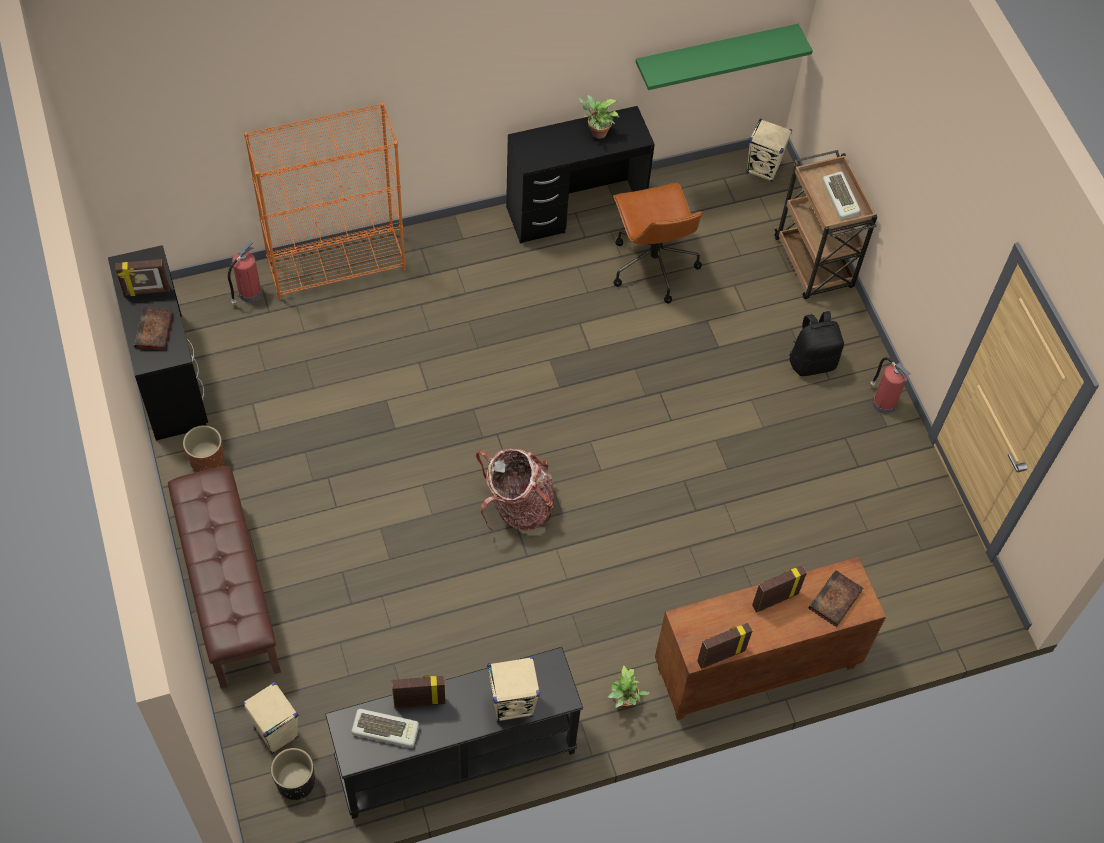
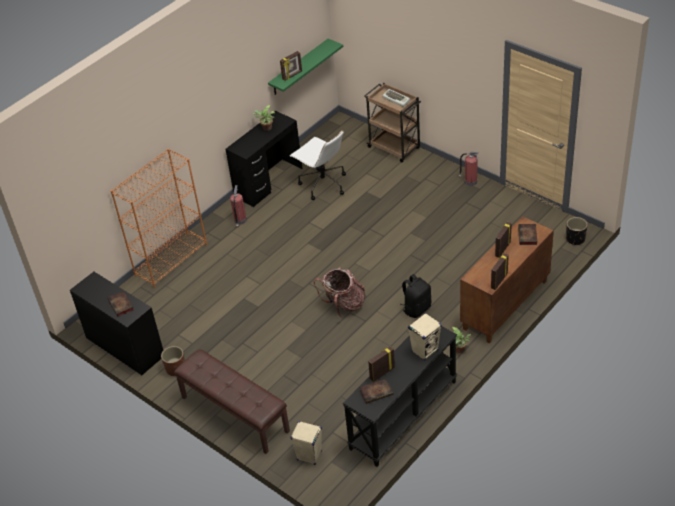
camera: 25 degrees left, 15 degrees down
picture frame [116,259,169,296] -> picture frame moved to [280,51,302,81]
fire extinguisher [228,240,262,305] -> fire extinguisher moved to [230,185,247,227]
black planter [271,748,315,800] -> black planter moved to [566,217,588,245]
keyboard [352,709,419,748] -> book [359,379,393,404]
brown office chair [613,183,703,304] -> white office chair [290,131,346,200]
beige speaker [747,119,792,182] -> none
black backpack [790,311,844,376] -> black backpack moved to [400,274,431,318]

